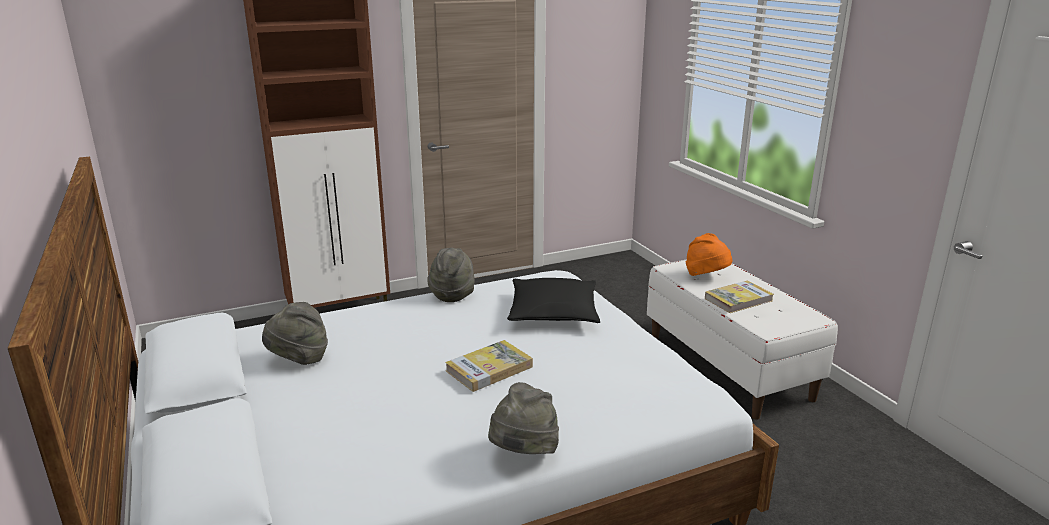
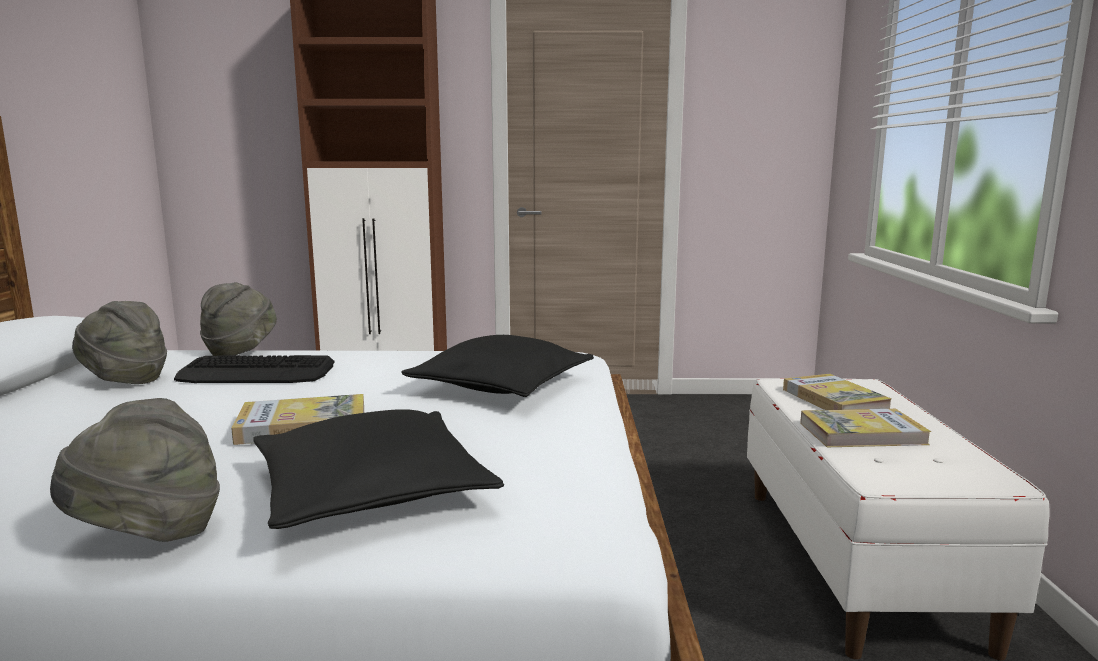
camera: 25 degrees right, 10 degrees down
grey hat [427,248,475,302] -> grey hat moved to [200,282,277,356]
orange hat [686,233,733,276] -> book [783,374,892,410]
none -> keyboard [174,355,335,383]
none -> black pillow [253,409,504,529]

